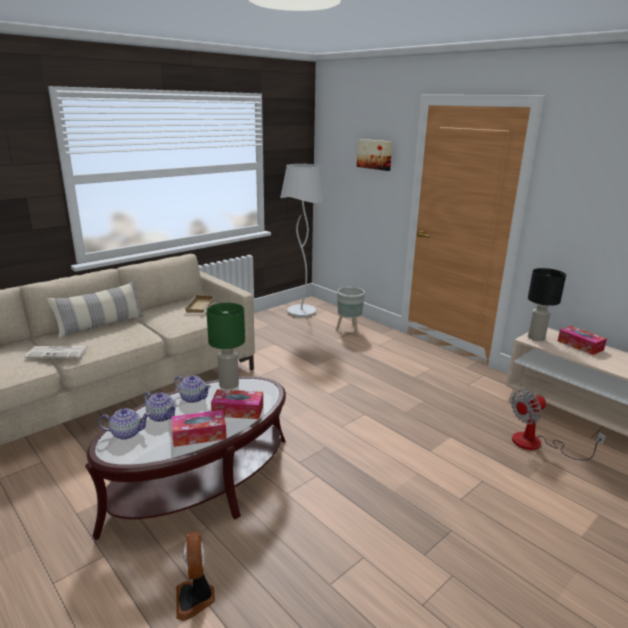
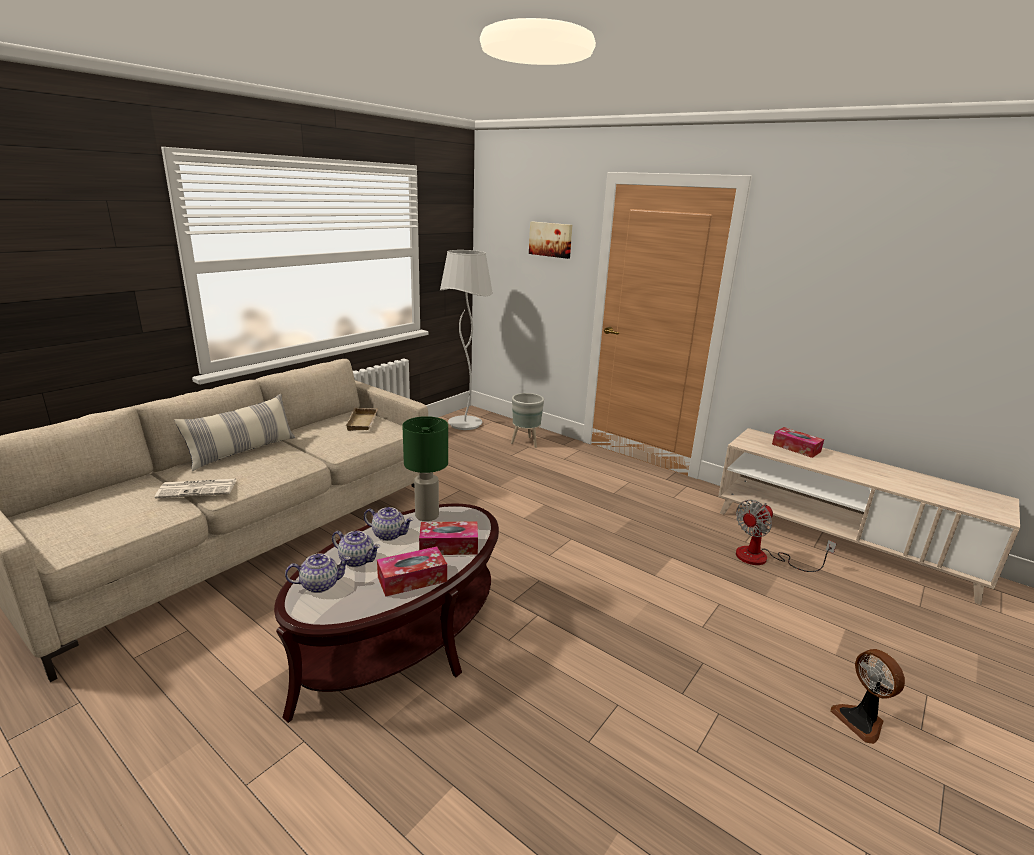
camera: 10 degrees left, 0 degrees up
fan [176,532,215,621] -> fan moved to [830,649,905,744]
black table lamp [528,268,566,341] -> none

